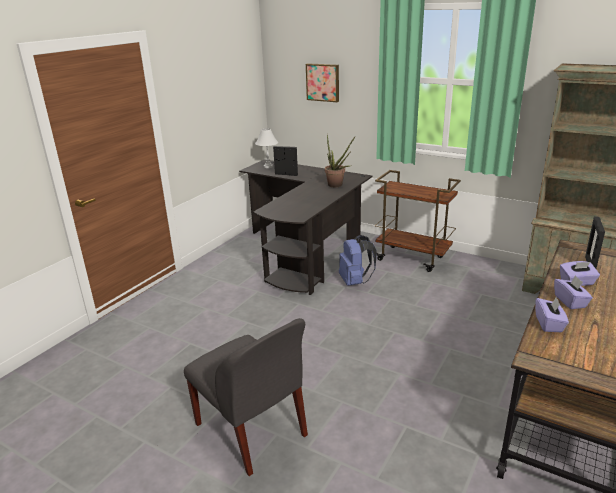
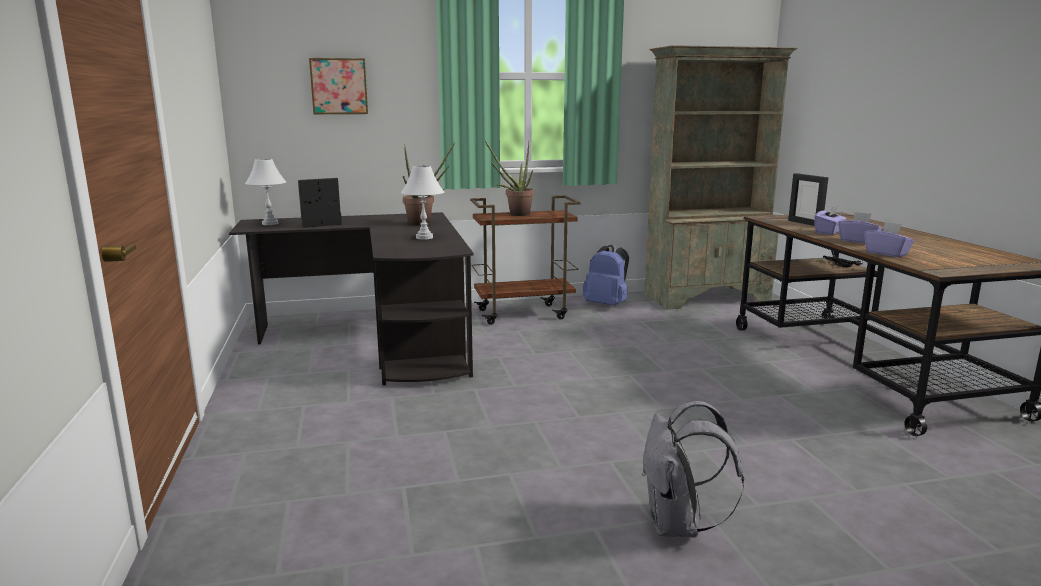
camera: 45 degrees left, 10 degrees down
grey chair [184,318,308,476] -> grey backpack [642,401,744,538]
blue backpack [339,235,377,286] -> blue backpack moved to [583,245,629,306]
none -> white table lamp [401,166,444,240]
none -> potted plant [485,141,534,216]

